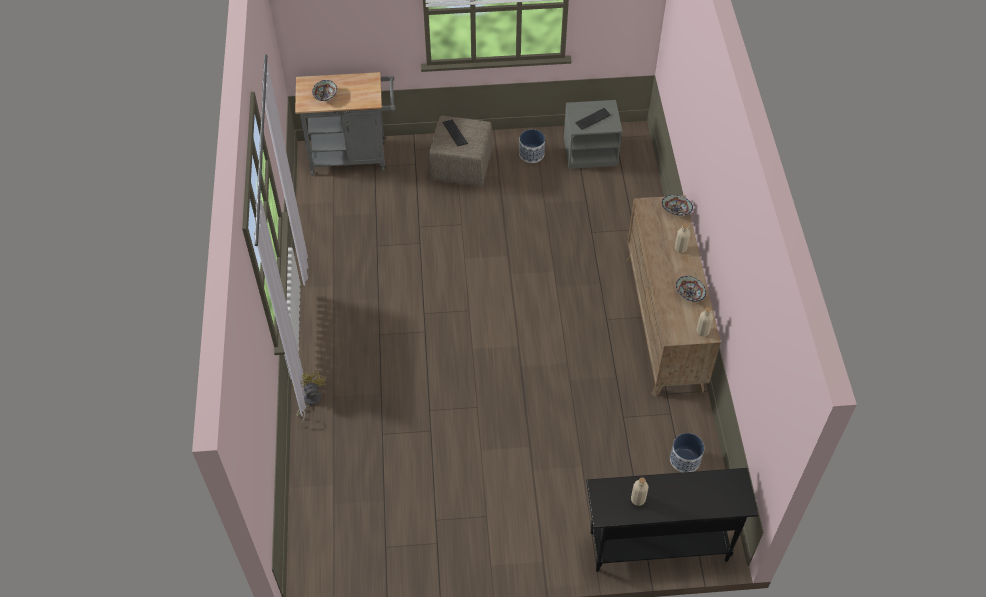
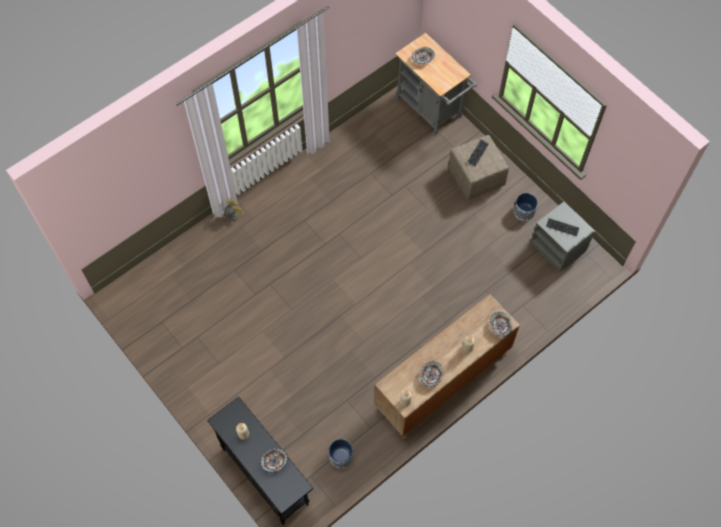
camera: 55 degrees right, 10 degrees up
none -> bowl [260,448,288,472]

